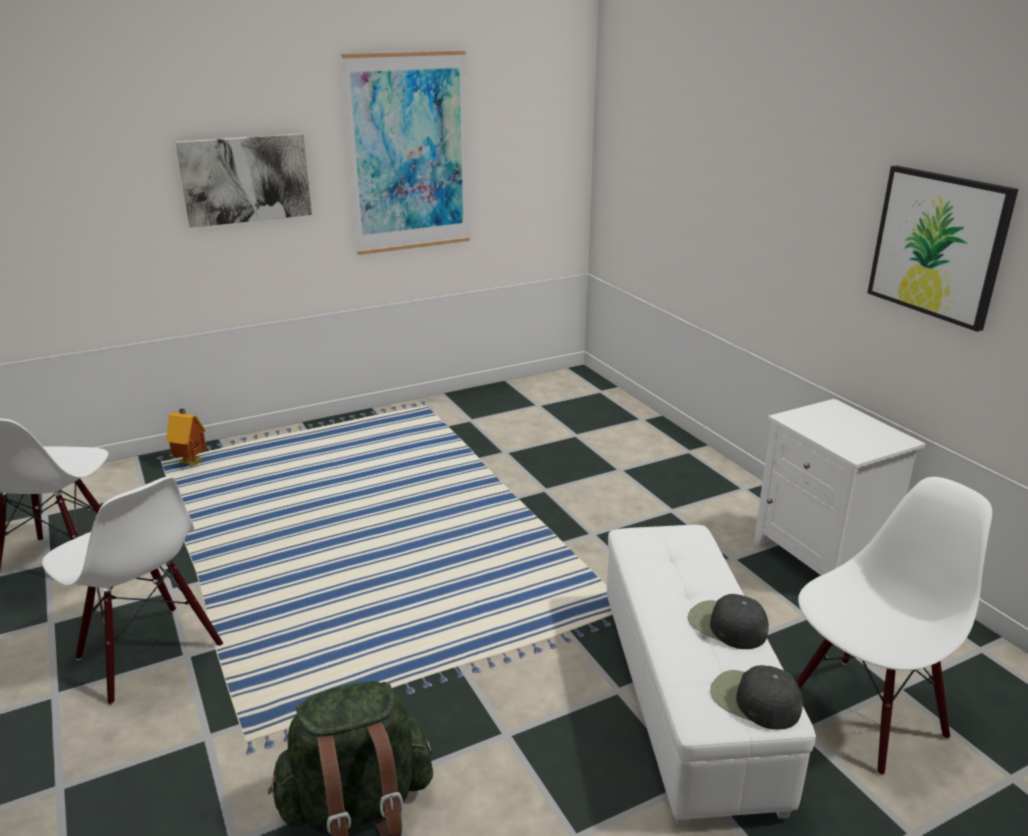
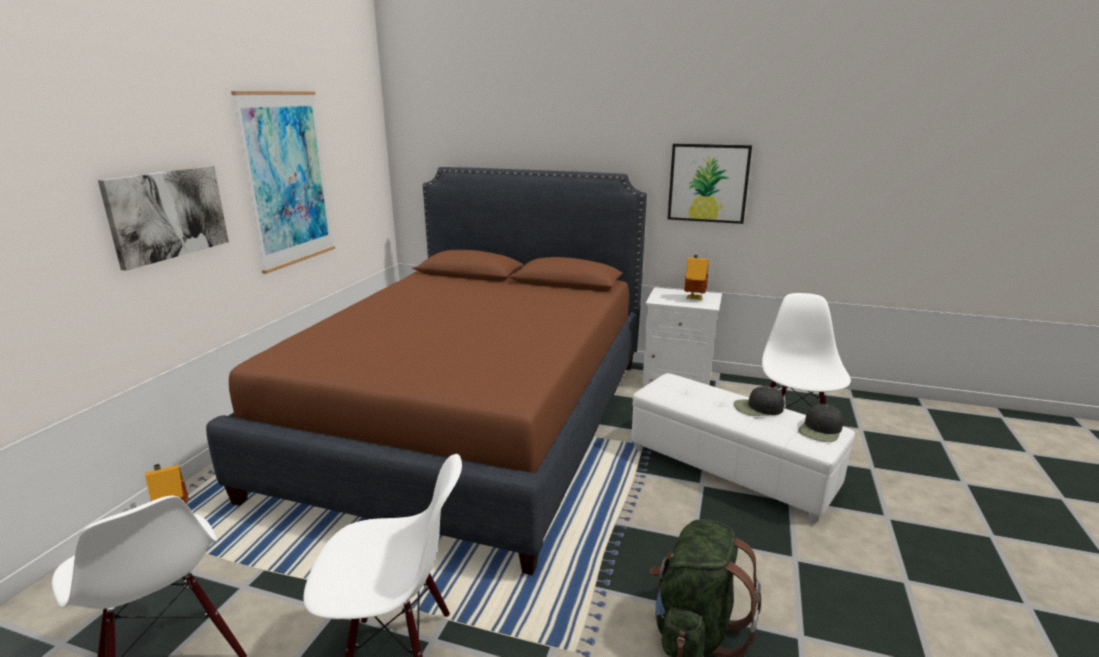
camera: 45 degrees left, 5 degrees down
black cap [710,665,803,730] -> black cap turned 45 degrees counterclockwise [798,404,843,442]
none -> brown bed [206,167,647,575]
none -> toy house [684,255,709,300]

